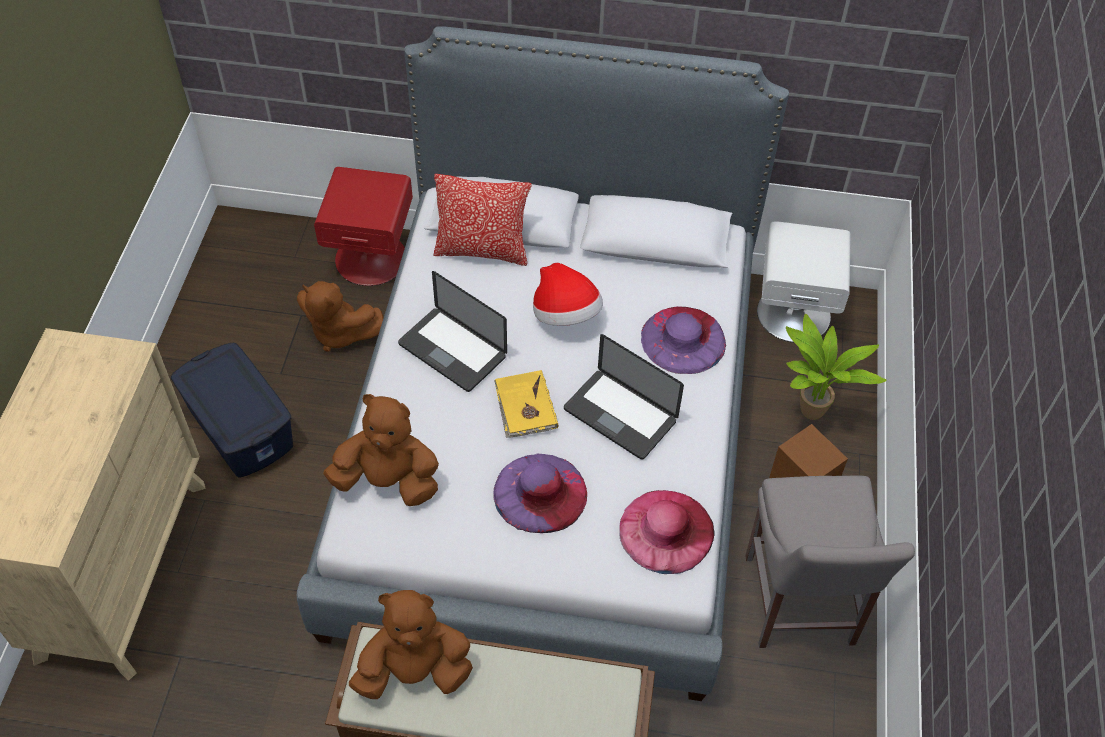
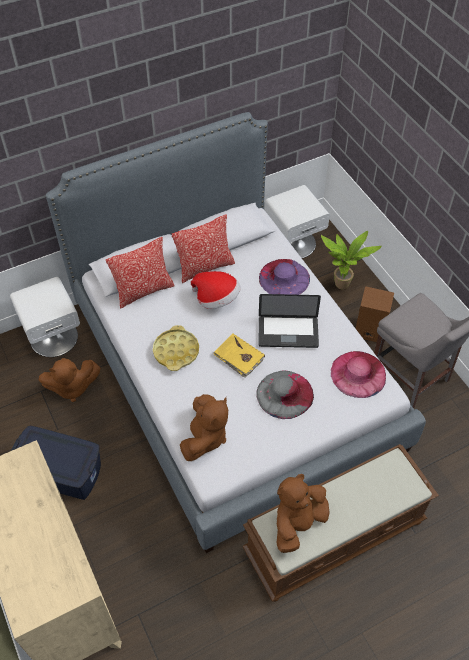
camera: 35 degrees left, 0 degrees up
red nightstand [314,167,413,286] -> white nightstand [10,277,80,357]
brown plush toy [323,394,439,506] -> brown plush toy turned 135 degrees clockwise [180,394,228,461]
laptop [398,271,507,392] -> yellow tray [153,325,199,371]
purple hat [493,454,587,533] -> grey hat [256,371,314,419]
none -> pillow [172,214,235,283]

